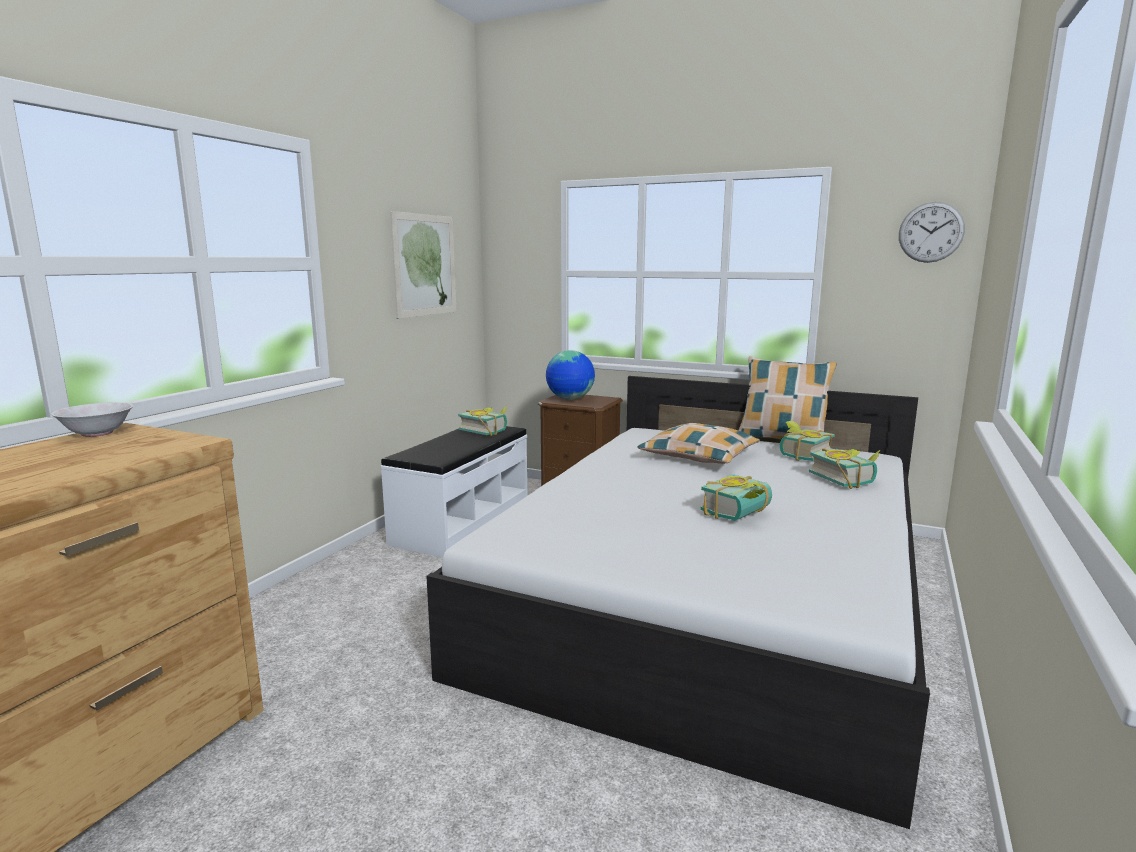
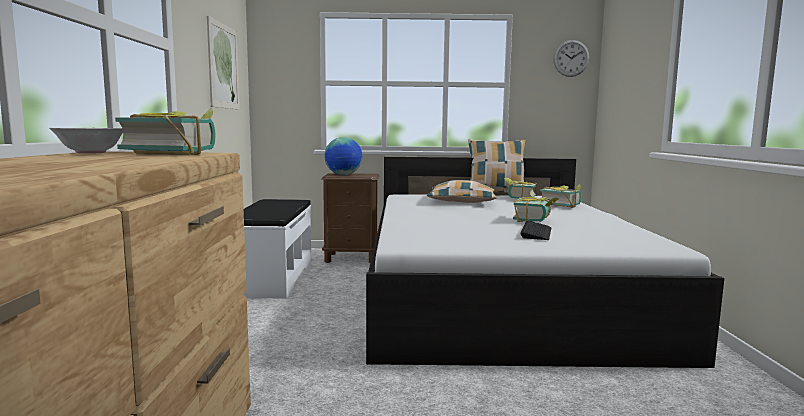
camera: 25 degrees left, 5 degrees down
book [458,405,507,436] -> book moved to [115,108,216,155]
none -> keyboard [520,221,551,240]

